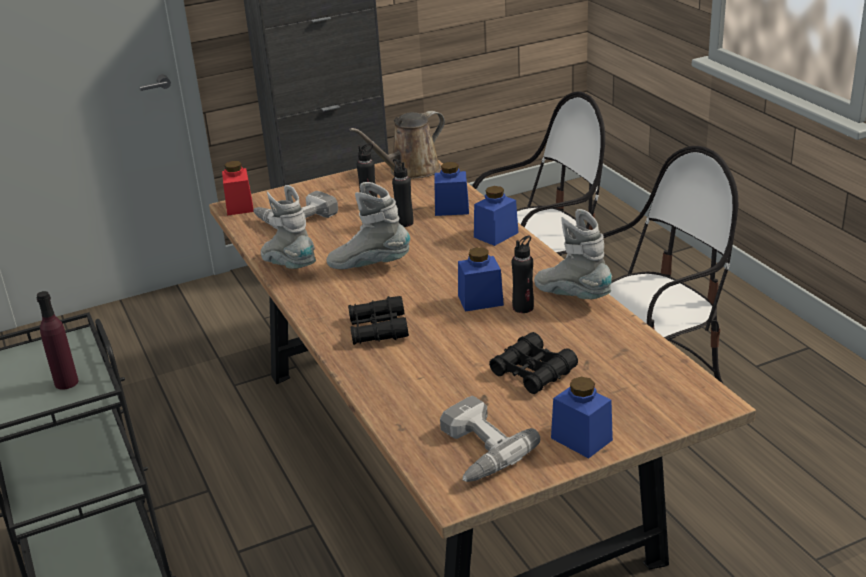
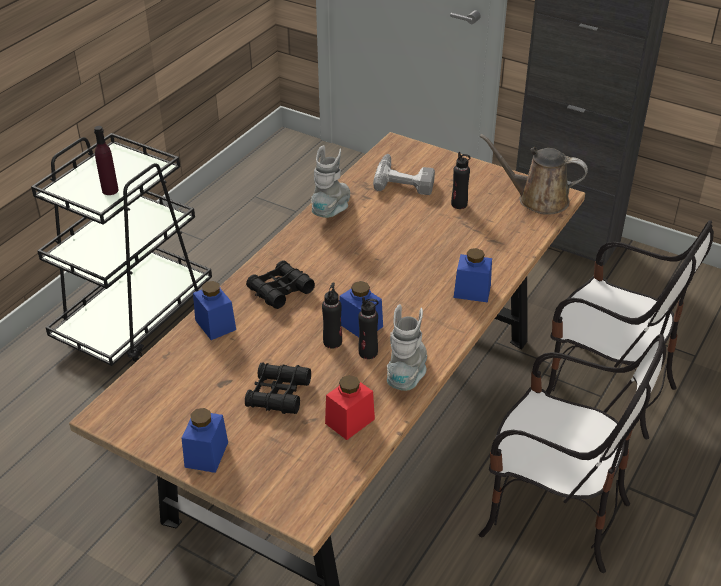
camera: 55 degrees right, 10 degrees up
red jar [222,161,253,216] -> red jar moved to [325,375,375,440]
grey boot [326,182,410,269] -> none
black bottle [392,159,414,227] -> black bottle moved to [322,283,342,349]
blue jar [434,162,469,216] -> blue jar moved to [193,281,236,340]
power drill [440,396,540,482] -> none

